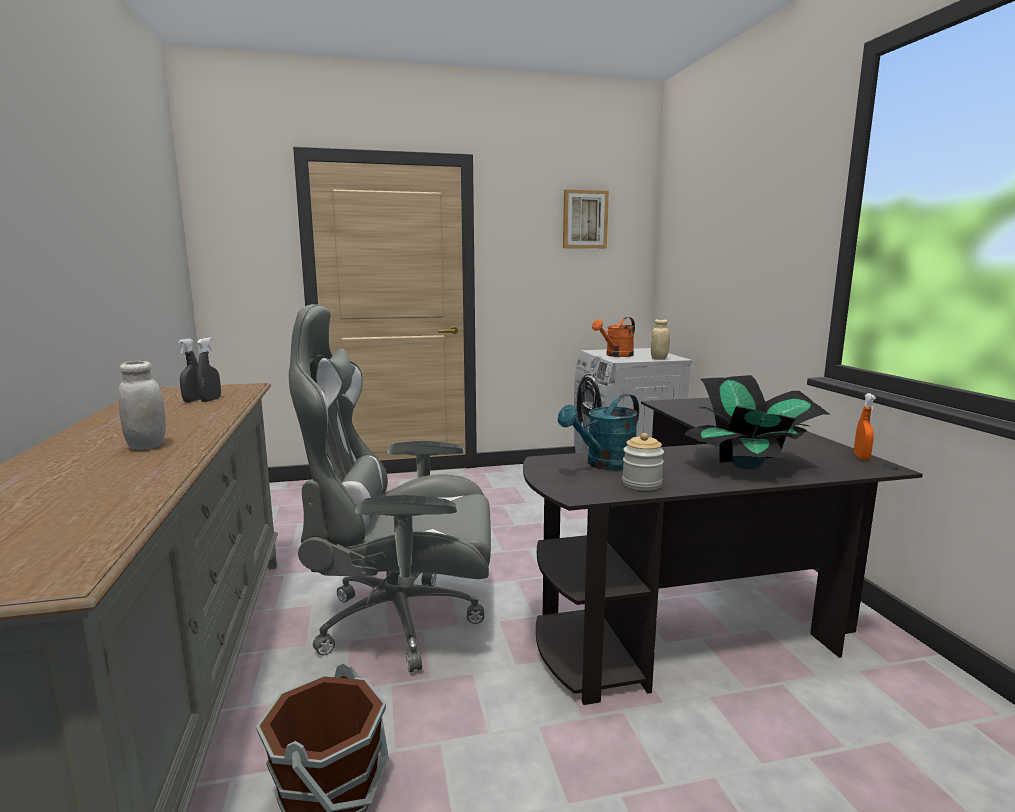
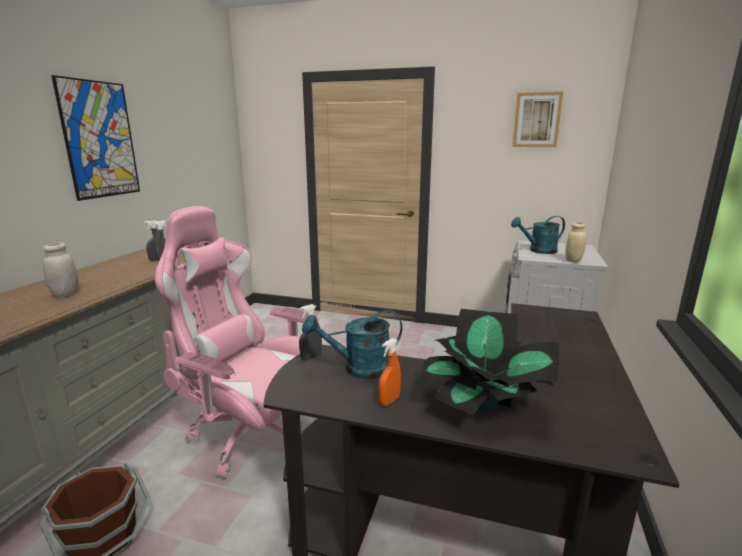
camera: 30 degrees right, 5 degrees up
grey office chair [289,304,491,672] -> pink office chair [155,206,319,478]
orange watering can [592,317,635,357] -> turquoise watering can [511,216,565,254]
jar [622,433,664,491] -> none
orange spray bottle [854,393,876,460] -> orange spray bottle moved to [378,338,401,406]
none -> picture [51,75,140,201]
none -> grey spray bottle [299,304,322,361]

